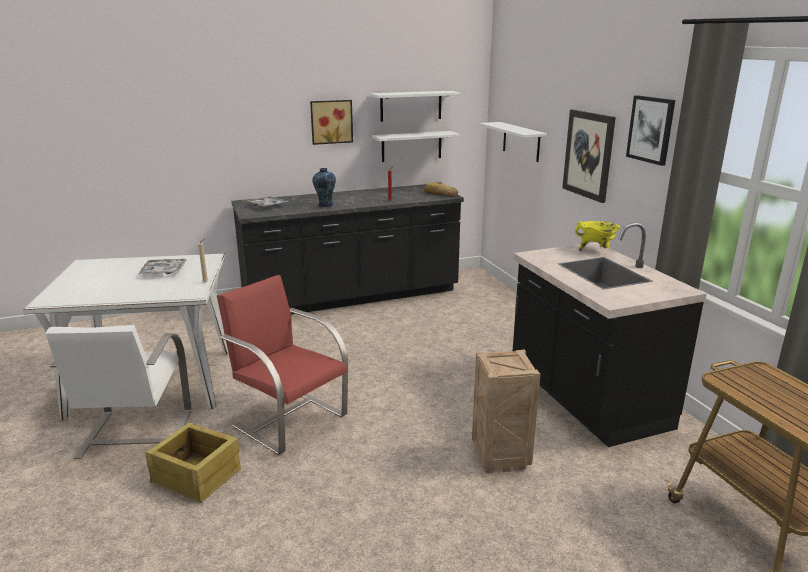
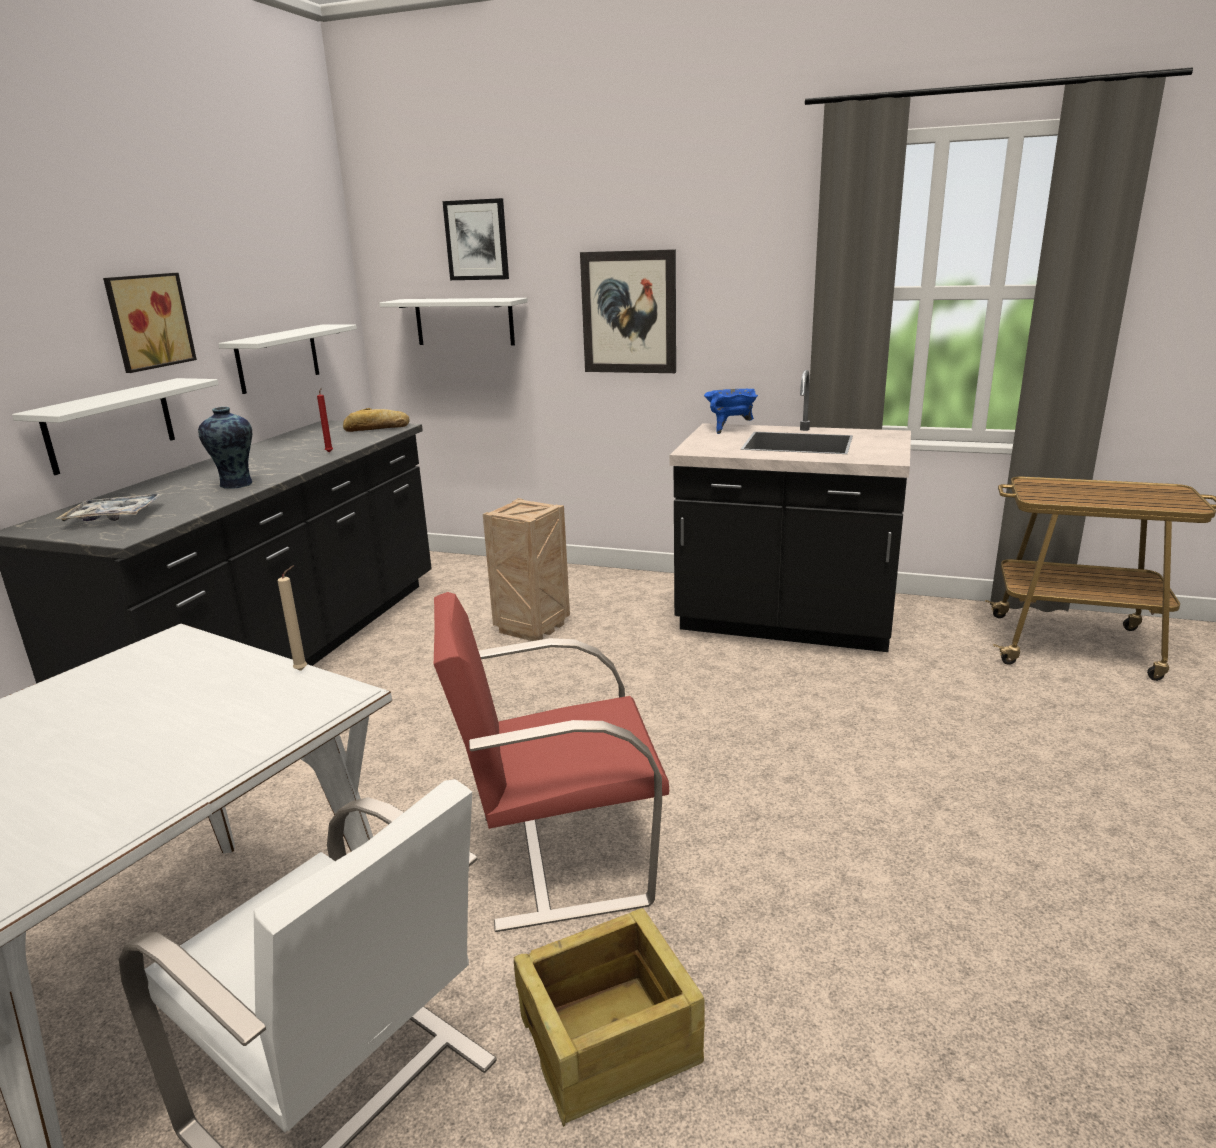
camera: 50 degrees left, 0 degrees up
tray [139,259,187,274] -> none
white shelf [370,91,461,122] -> white shelf moved to [12,378,219,475]
crate [472,349,541,473] -> crate moved to [483,498,570,641]
yellow cooking pot [575,221,620,251] -> blue cooking pot [704,389,758,434]
picture [626,95,675,166] -> picture moved to [442,198,509,280]

